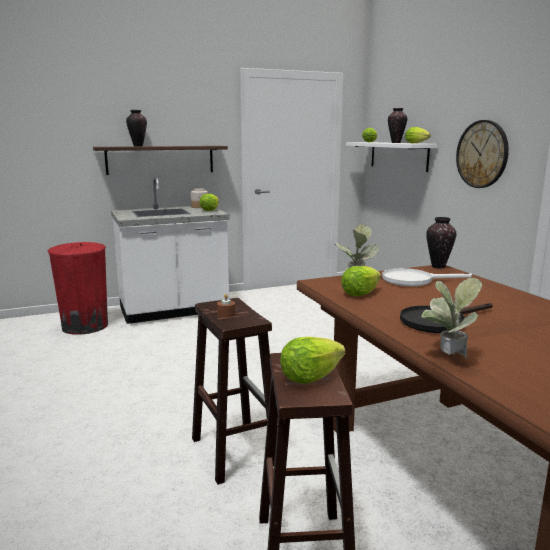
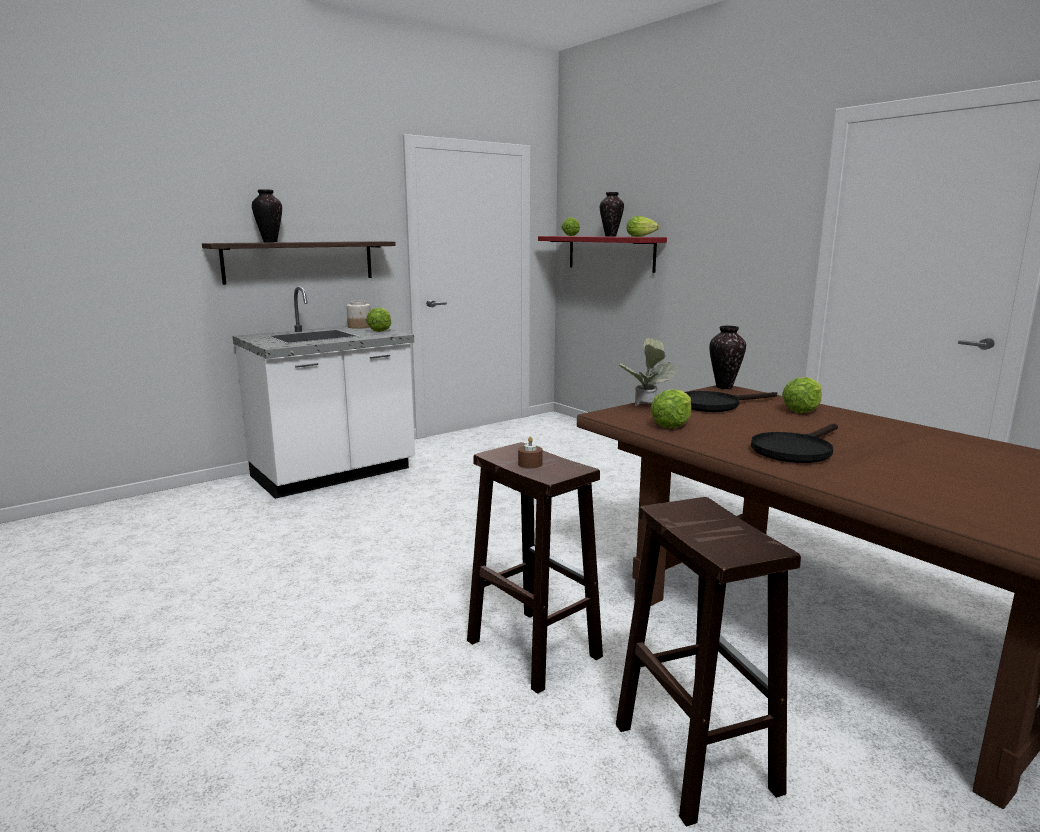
camera: 15 degrees left, 0 degrees up
red trash can [48,242,108,335] -> none
lettuce [280,337,346,384] -> lettuce moved to [782,377,822,413]
white shelf [346,142,437,172] -> red shelf [538,236,667,273]
white frying pan [382,268,472,286] -> black frying pan [685,391,777,412]
potted plant [421,277,483,359] -> none
wall clock [456,120,509,188] -> none

